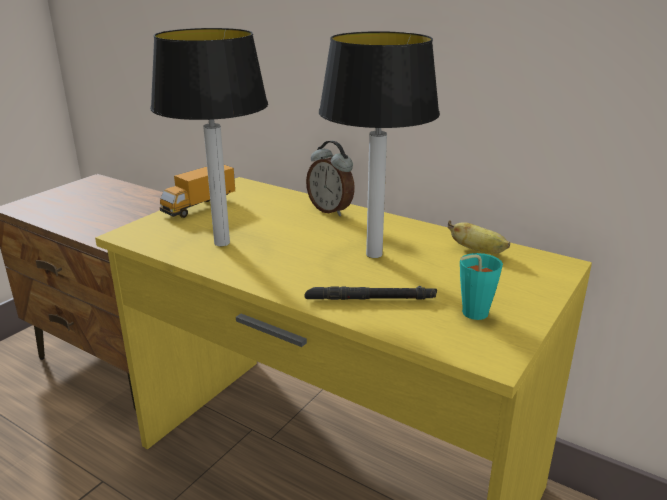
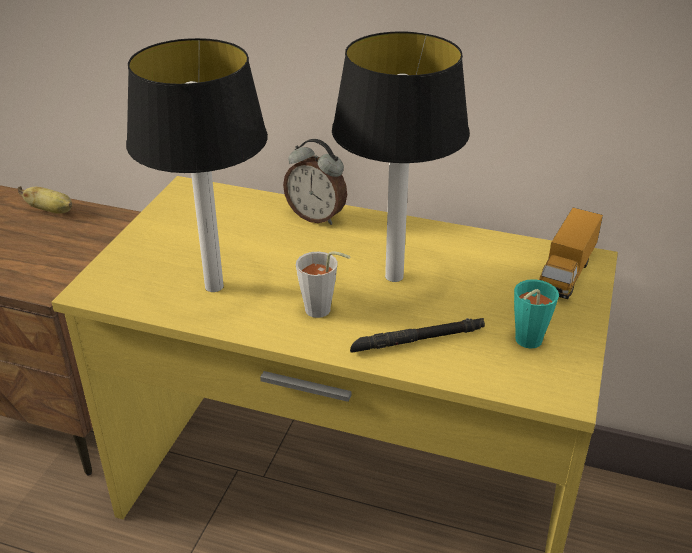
camera: 15 degrees left, 10 degrees up
toy truck [160,165,235,218] -> toy truck moved to [539,208,603,299]
banana [448,220,510,254] -> banana moved to [18,186,72,214]
none -> grey cup [296,251,350,318]

